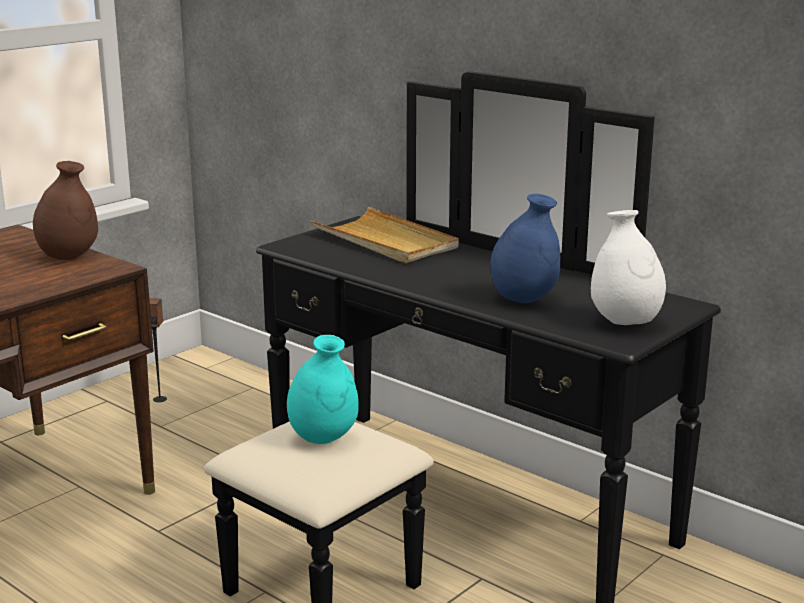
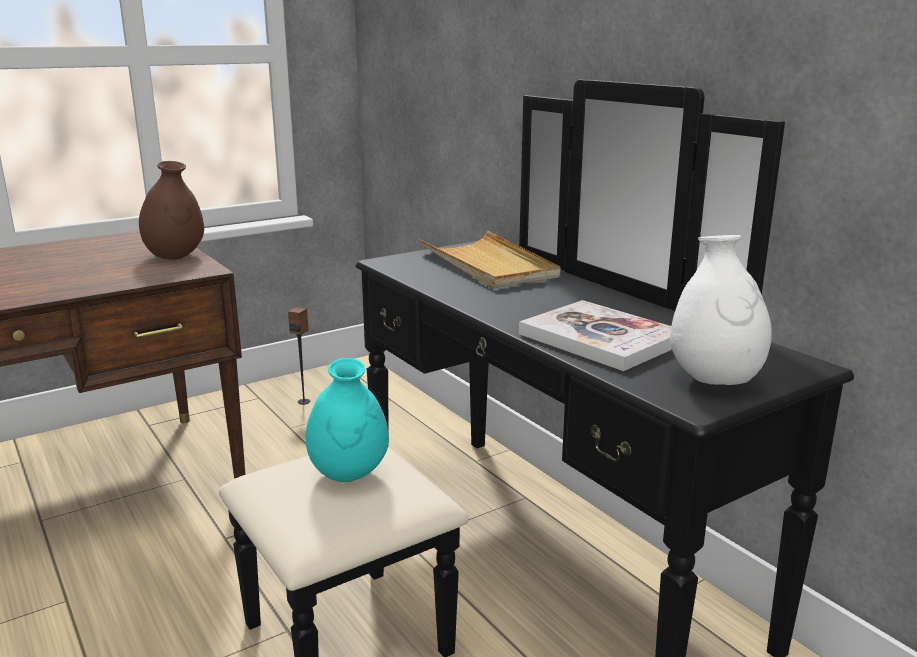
camera: 15 degrees right, 0 degrees up
blue vase [490,194,561,303] -> book [519,300,672,371]

